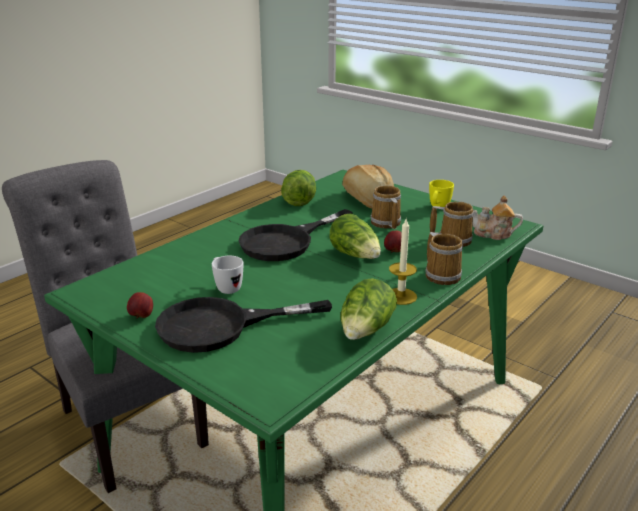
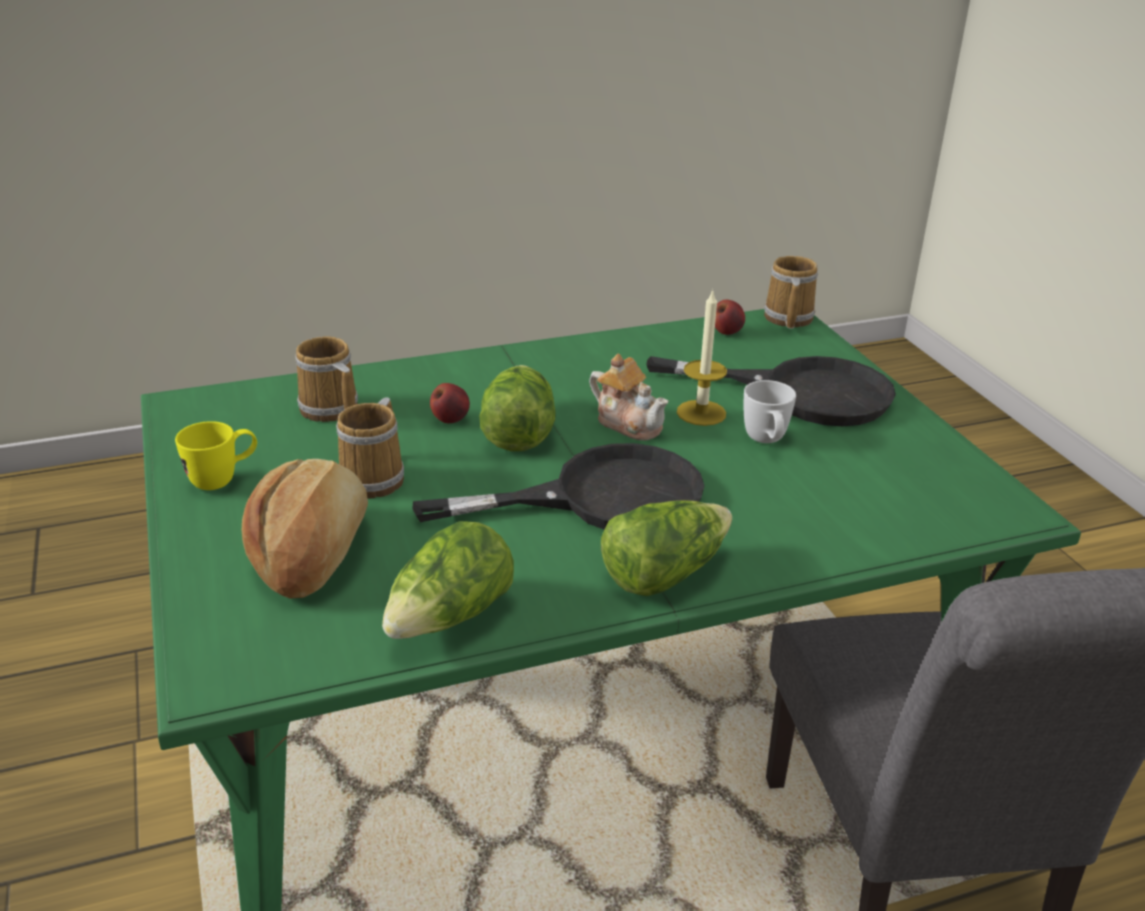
camera: 150 degrees left, 5 degrees up
apple [127,292,153,319] -> apple moved to [715,299,745,335]
lettuce [340,278,397,340] -> lettuce moved to [601,500,732,596]
candle [389,219,417,305] -> candle moved to [677,289,727,426]
mug [425,232,463,285] -> mug moved to [764,256,818,329]
teapot [472,195,523,240] -> teapot moved to [589,354,669,441]

